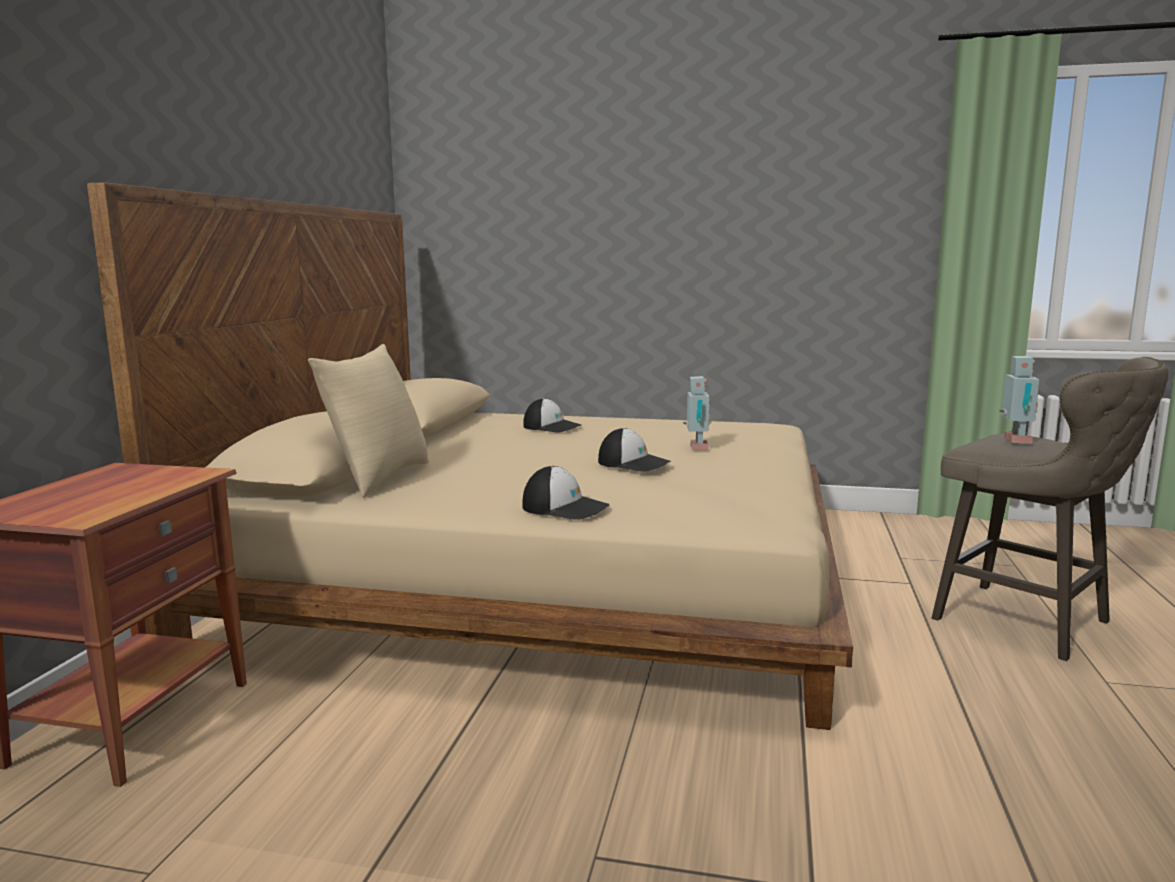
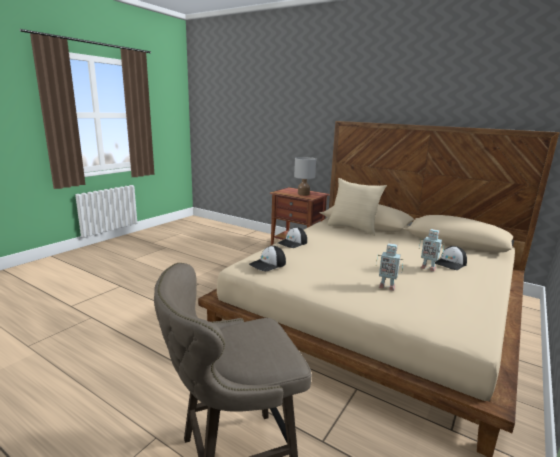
camera: 110 degrees right, 5 degrees up
cap [598,428,671,472] -> cap moved to [249,246,286,271]
toy robot [999,356,1040,444] -> toy robot moved to [419,229,444,271]
none -> grey table lamp [294,157,316,196]

